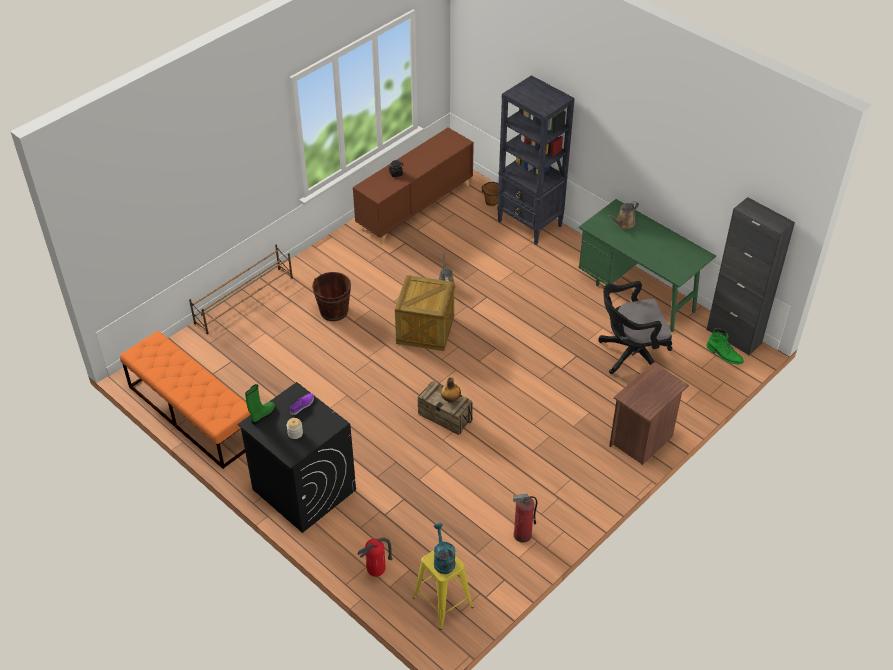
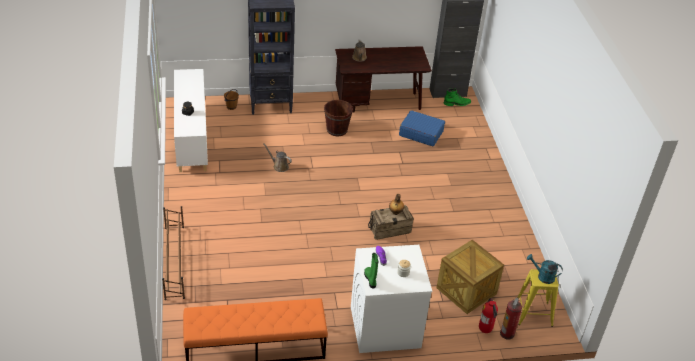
camera: 55 degrees left, 5 degrees down
black washing machine [238,382,356,533] -> white washing machine [351,245,432,353]
brown bucket [312,272,351,321] -> brown bucket moved to [324,100,353,136]
brown cabinet [353,128,474,245] -> white cabinet [174,69,208,172]
crate [395,275,454,351] -> crate moved to [436,240,504,314]
fire extinguisher [513,494,537,543] -> fire extinguisher moved to [500,297,522,340]
green desk [578,199,716,332] -> brown desk [335,46,432,113]
black office chair [598,281,672,374] -> blue suitcase [399,110,445,146]
brown nightstand [609,362,689,465] -> none

